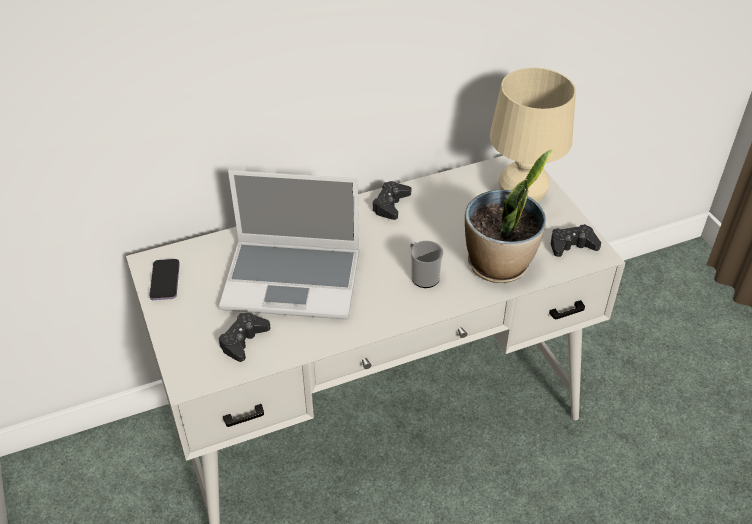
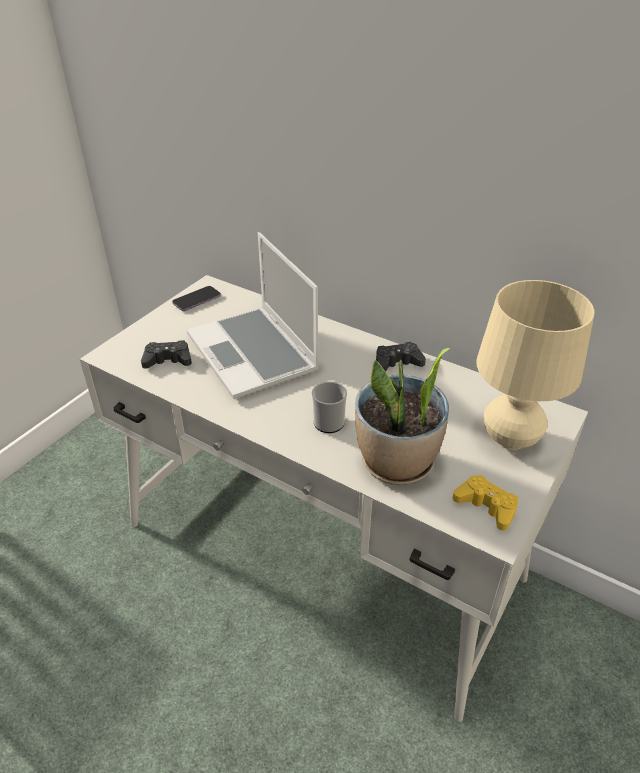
camera: 55 degrees right, 5 degrees down
black game controller [551,224,601,257] -> yellow game controller [453,475,518,531]

